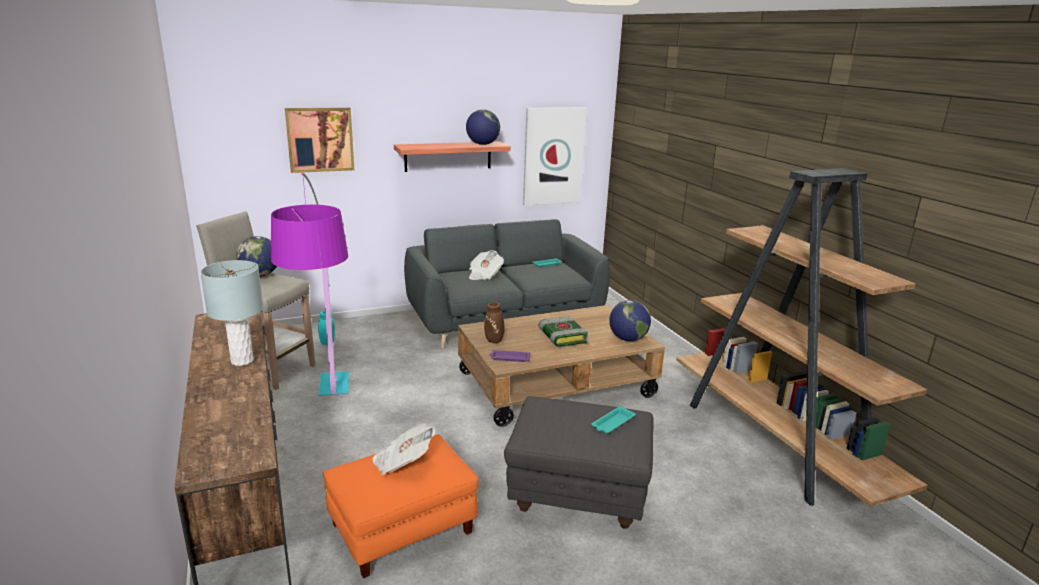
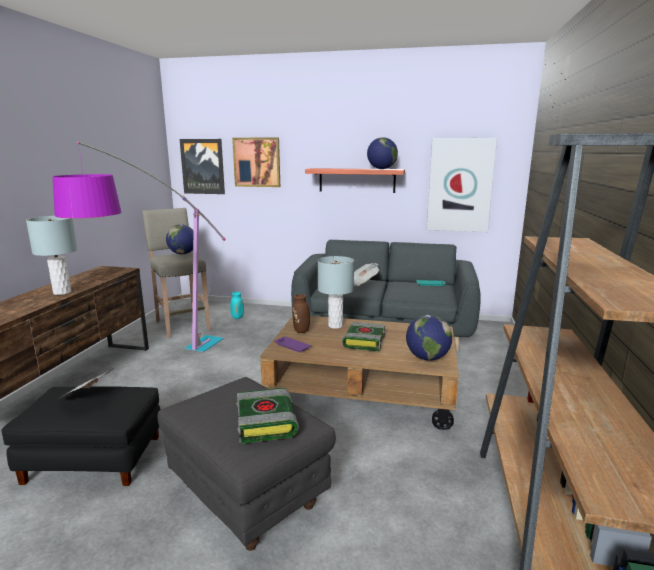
camera: 35 degrees right, 5 degrees down
orange ottoman [323,435,478,578] -> black ottoman [2,386,161,486]
turquoise tray [591,406,636,434] -> book [237,388,299,444]
none -> picture [180,139,225,194]
none -> grey table lamp [318,256,354,329]

